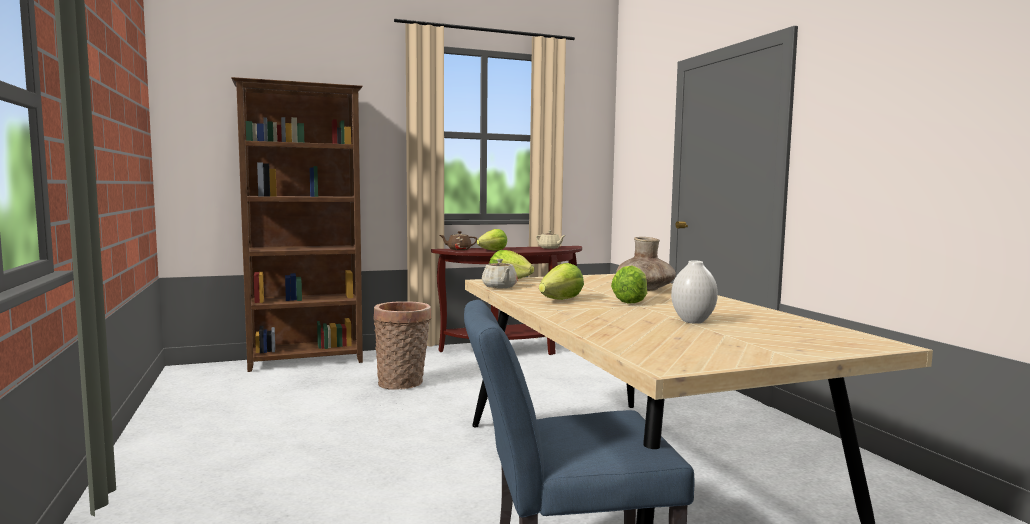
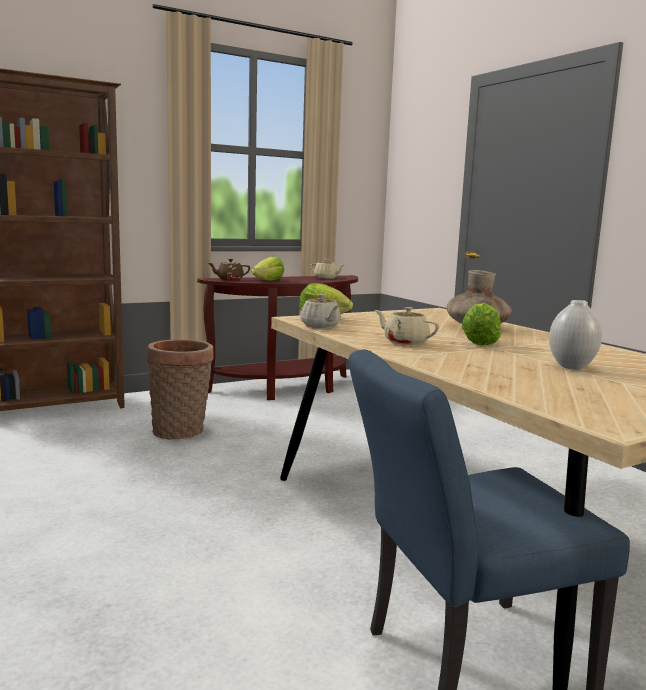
camera: 10 degrees left, 5 degrees up
lettuce [539,263,584,300] -> beige teapot [375,307,439,345]

